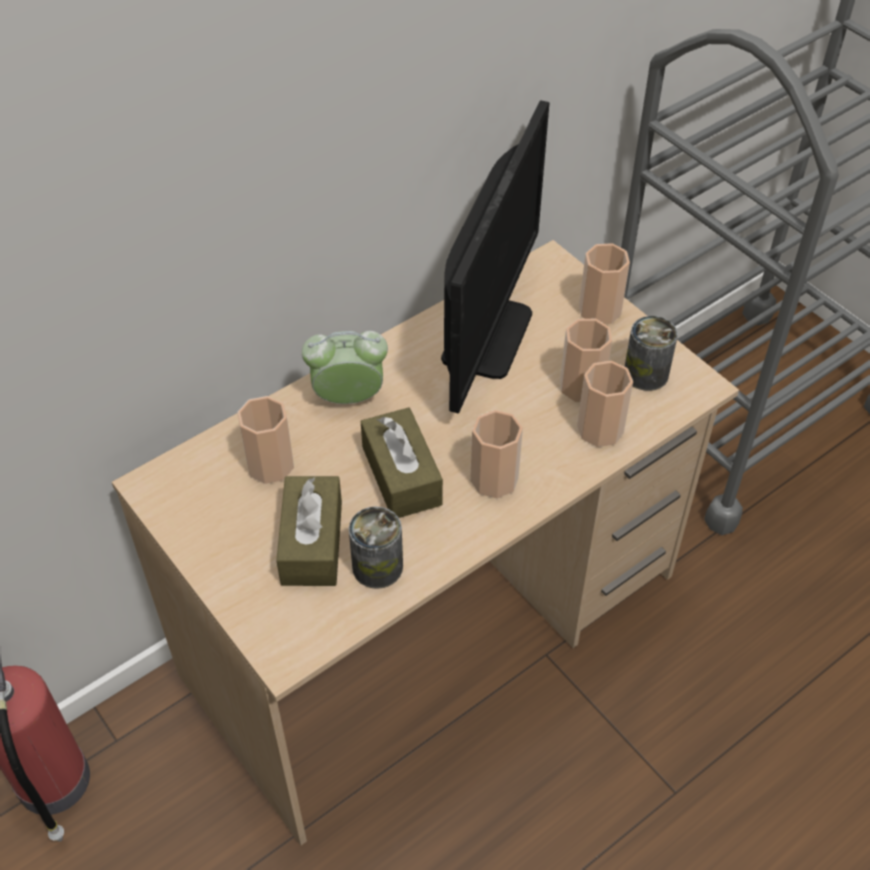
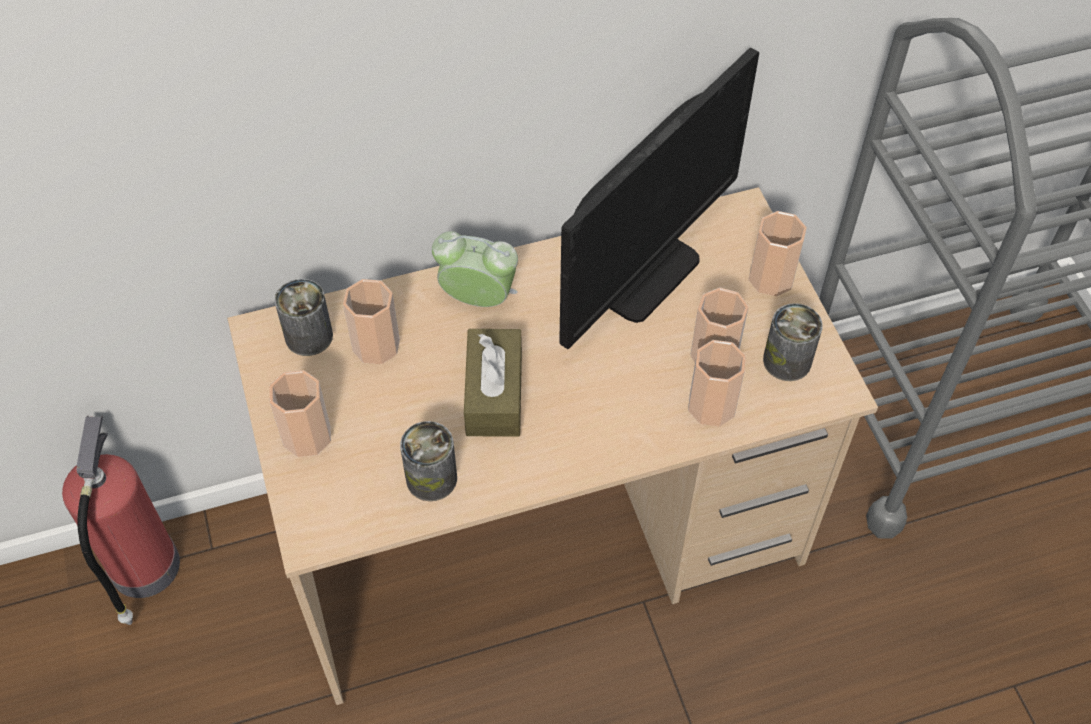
camera: 20 degrees right, 5 degrees up
brown tissue box [276,476,342,586] -> none
cup [470,410,523,498] -> cup moved to [269,370,331,457]
none -> can [275,279,333,356]

